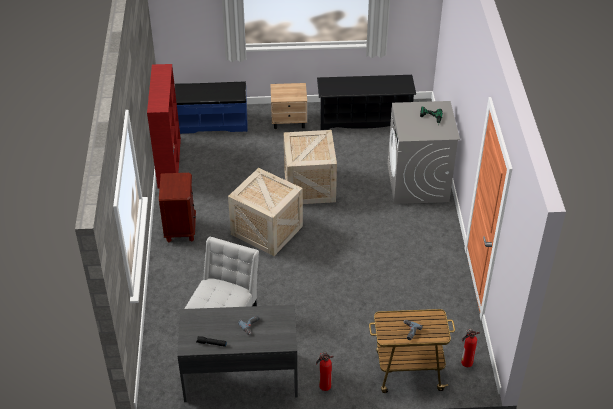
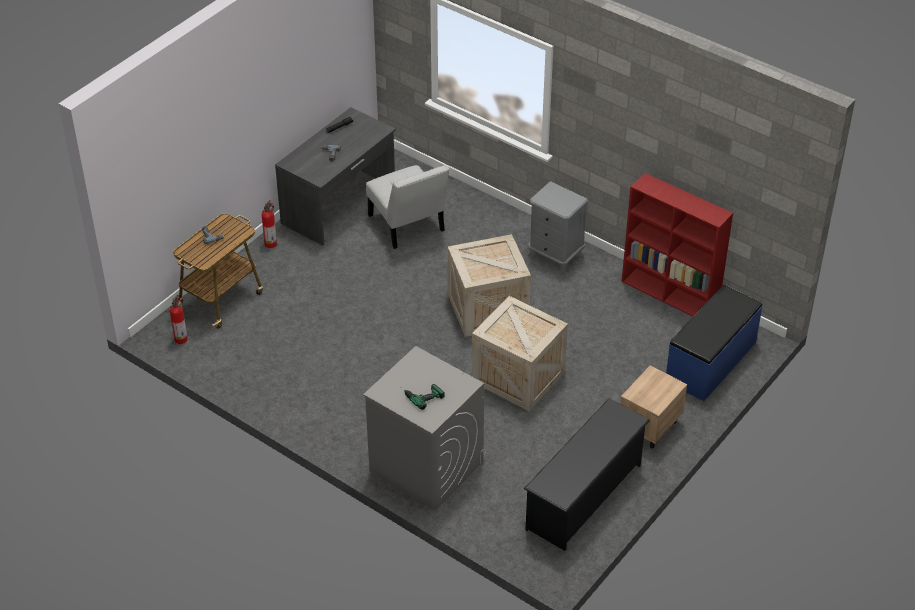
camera: 130 degrees right, 0 degrees up
brown nightstand [159,173,196,242] -> grey nightstand [528,181,588,271]

